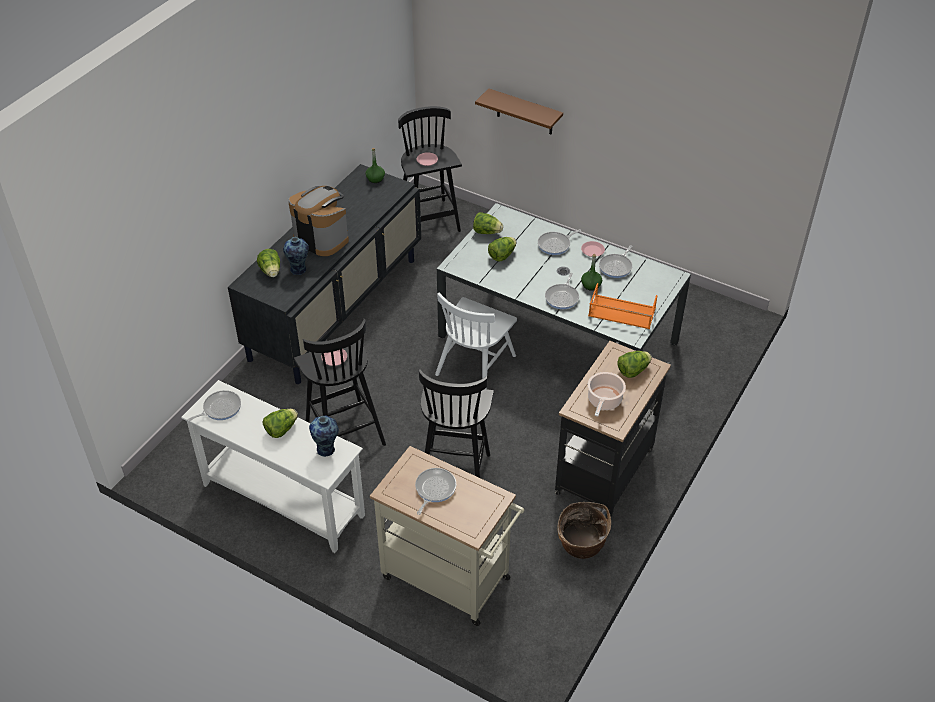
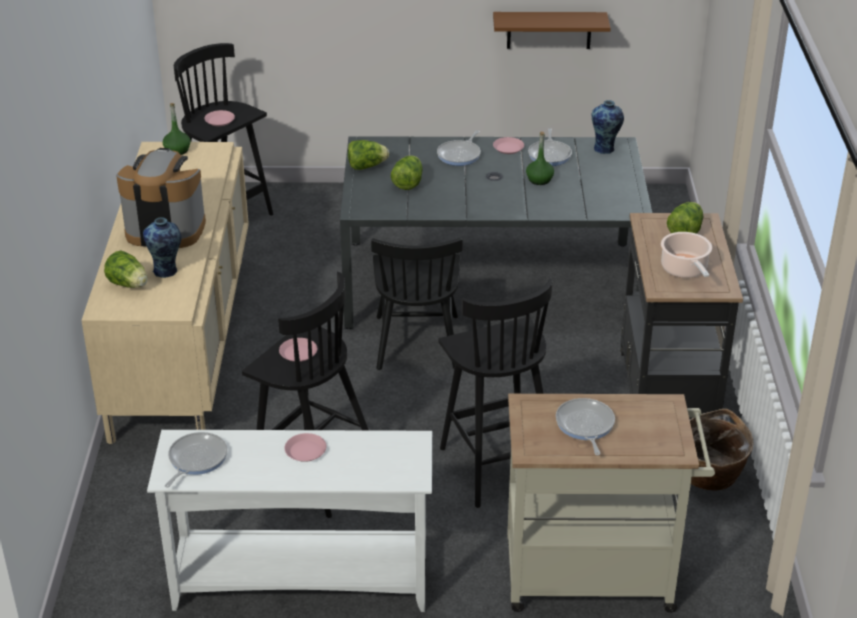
camera: 30 degrees left, 10 degrees down
black cabinet [228,164,421,384] -> beige cabinet [81,142,249,444]
lettuce [263,409,298,438] -> pink plate [284,433,327,462]
vase [309,415,339,457] -> vase moved to [592,100,624,154]
white chair [435,292,517,389] -> black chair [371,238,463,370]
brown shelf [475,88,563,135] -> brown shelf moved to [493,12,611,49]
frying pan [545,273,579,309] -> none
orange tray [588,283,658,329] -> none

